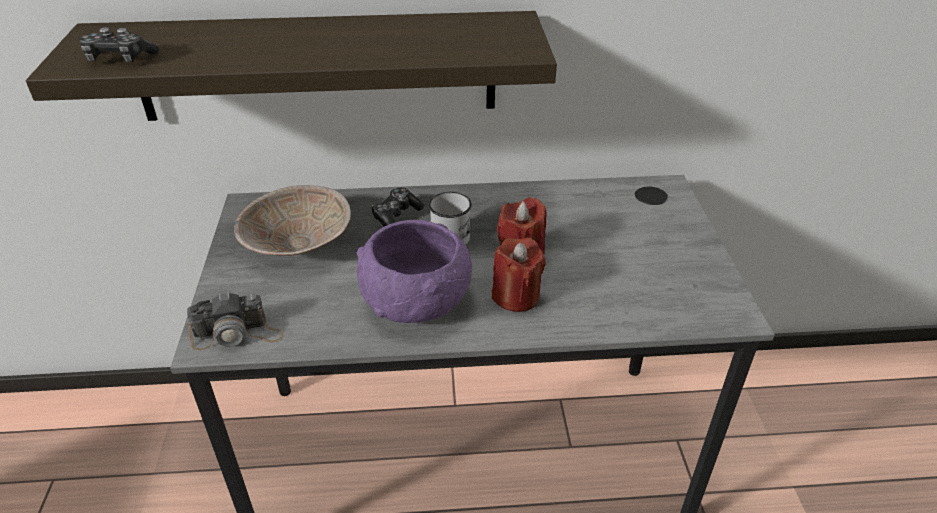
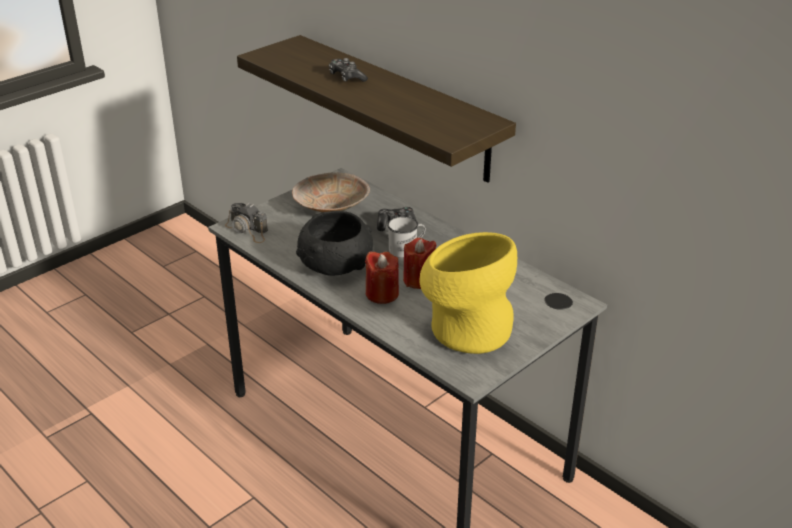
camera: 50 degrees right, 5 degrees down
game controller [79,27,159,62] -> game controller moved to [329,58,368,82]
purple bowl [357,220,472,323] -> black bowl [296,211,373,276]
none -> yellow vase [419,232,517,354]

